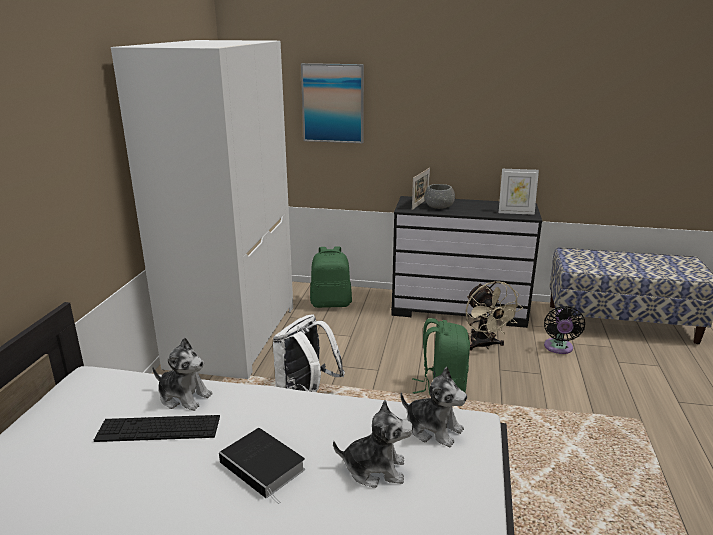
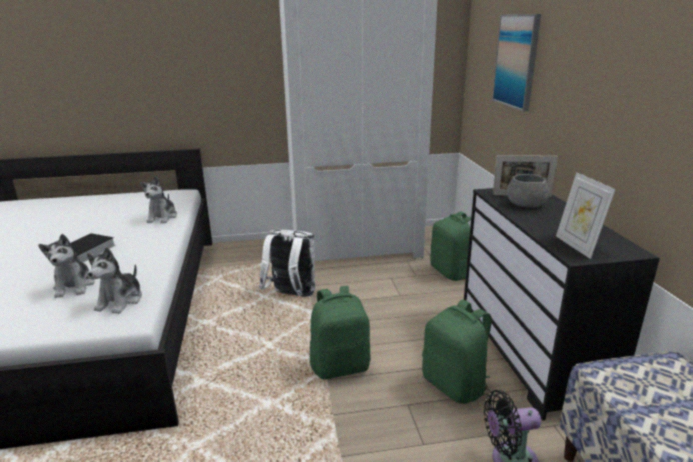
camera: 70 degrees right, 0 degrees up
keyboard [94,415,220,442] -> none
beige fan [466,281,523,351] -> green backpack [422,300,492,404]

